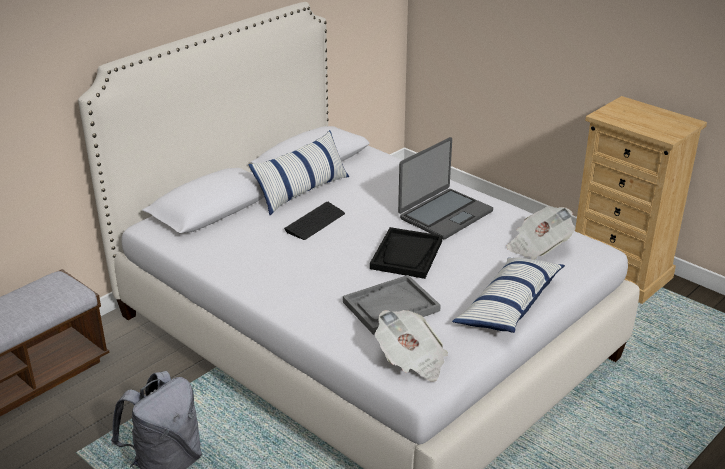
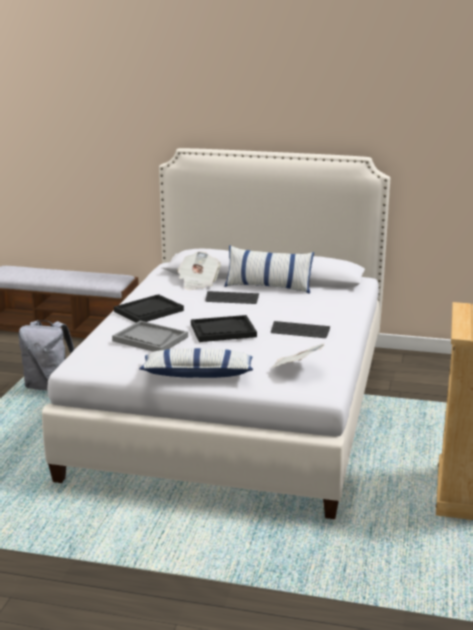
camera: 60 degrees right, 10 degrees down
newspaper [375,310,448,382] -> newspaper moved to [177,251,221,290]
laptop [398,137,493,239] -> keyboard [271,321,330,338]
none -> black tray [114,294,184,323]

